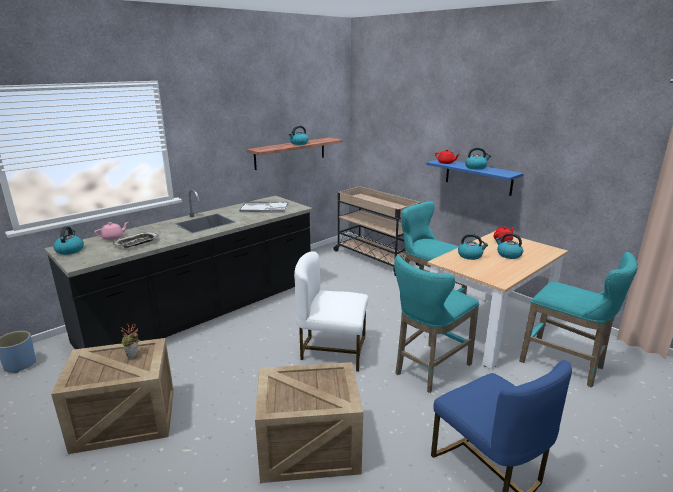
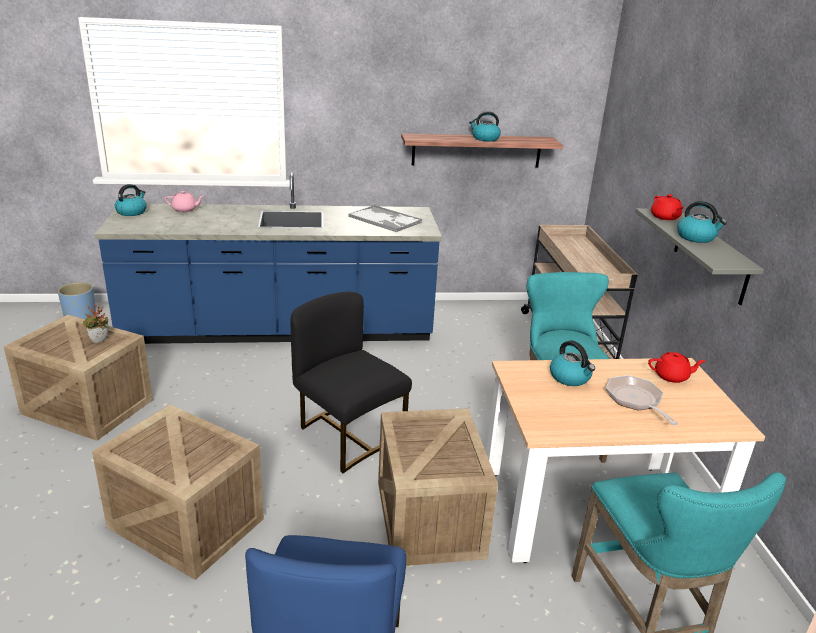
camera: 35 degrees right, 5 degrees up
black counter [45,189,313,349] -> blue counter [94,173,442,344]
tray [113,232,159,248] -> none
white chair [294,251,369,372] -> black chair [291,292,412,473]
turquoise stool [394,256,479,393] -> crate [378,408,498,566]
blue shelf [426,160,524,196] -> grey shelf [635,208,764,305]
kettle [495,233,523,259] -> frying pan [606,375,678,425]

